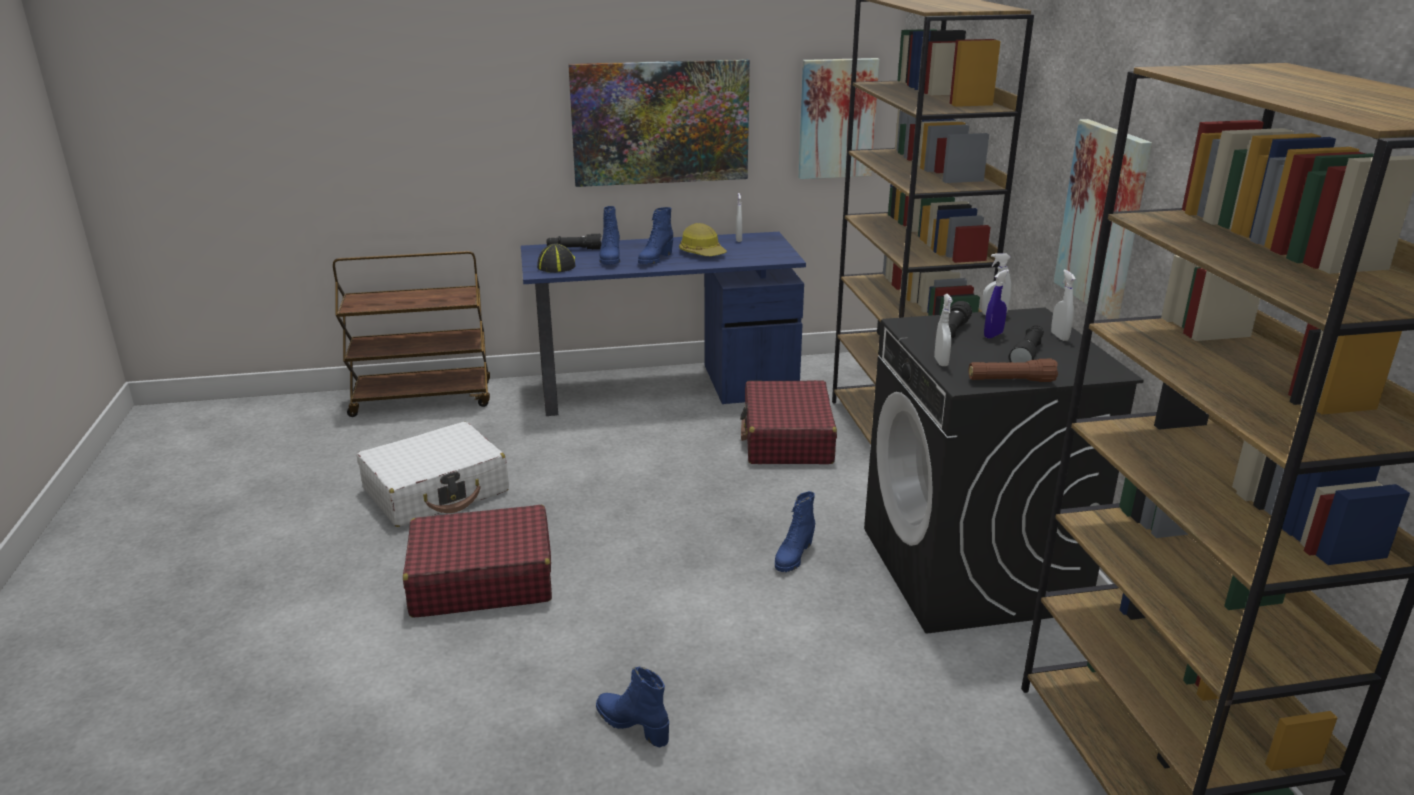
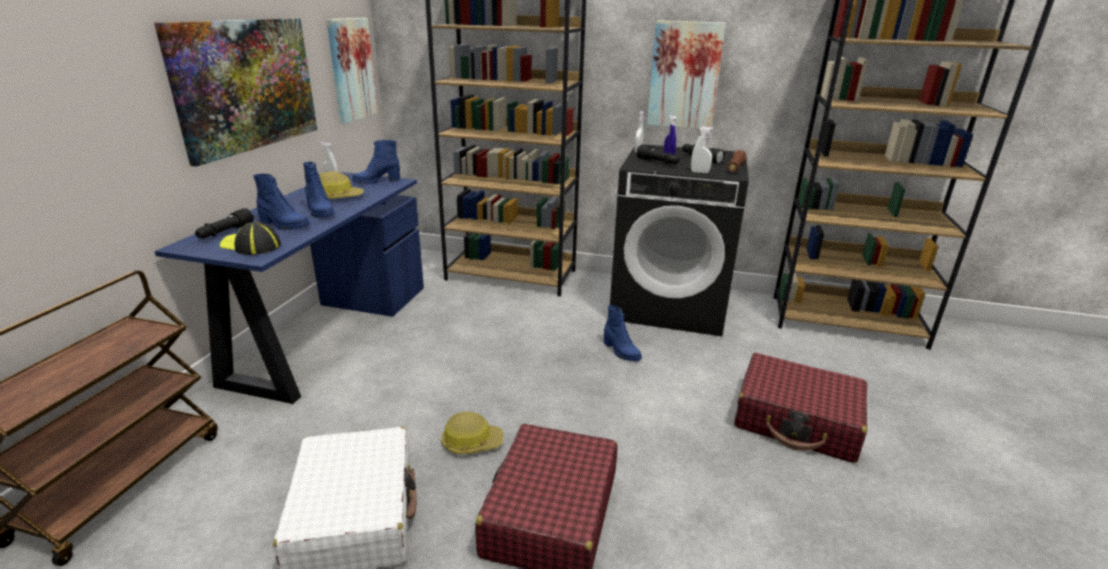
camera: 65 degrees left, 0 degrees up
blue boot [596,667,669,747] -> blue boot moved to [352,140,400,184]
red suitcase [740,380,837,464] -> red suitcase moved to [734,353,868,463]
white spray bottle [1051,270,1076,341] -> none
none -> hard hat [441,412,503,454]

